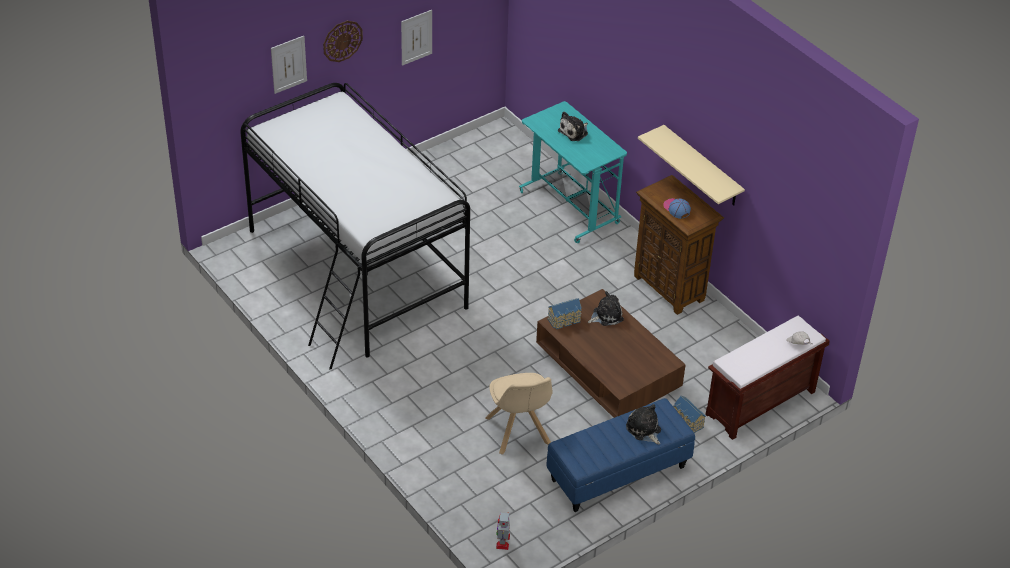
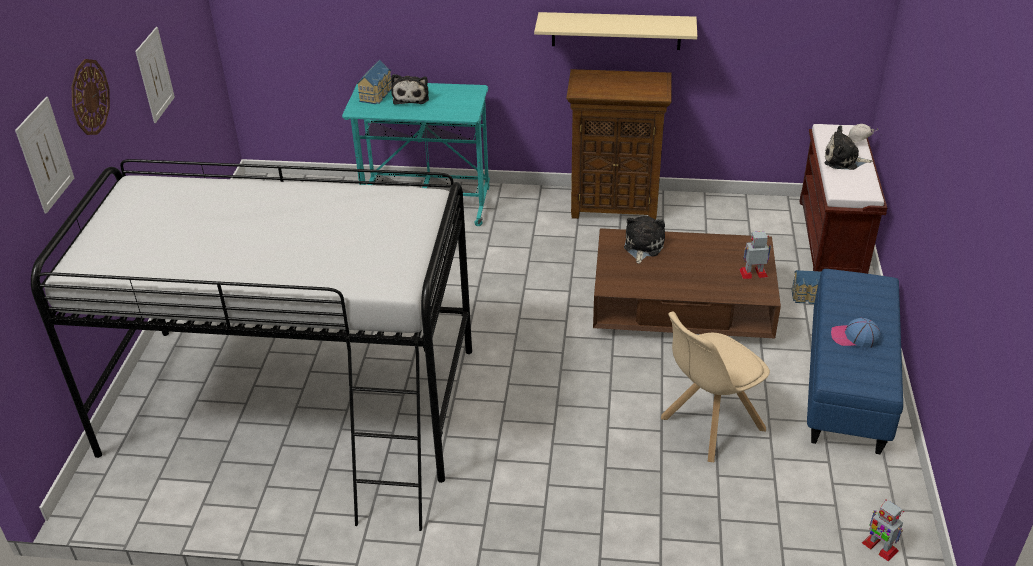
camera: 45 degrees left, 5 degrees down
beige chair [486,373,553,455] -> beige chair turned 120 degrees clockwise [661,312,770,462]
toy house [548,298,582,329] -> toy house moved to [357,60,392,104]
plush toy [626,404,661,445] -> plush toy moved to [825,125,873,170]
cap [663,198,691,219] -> cap moved to [831,318,881,348]
none -> toy robot [739,231,771,279]

